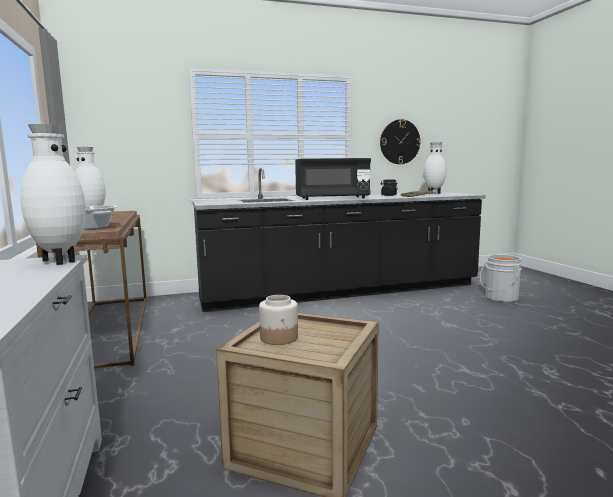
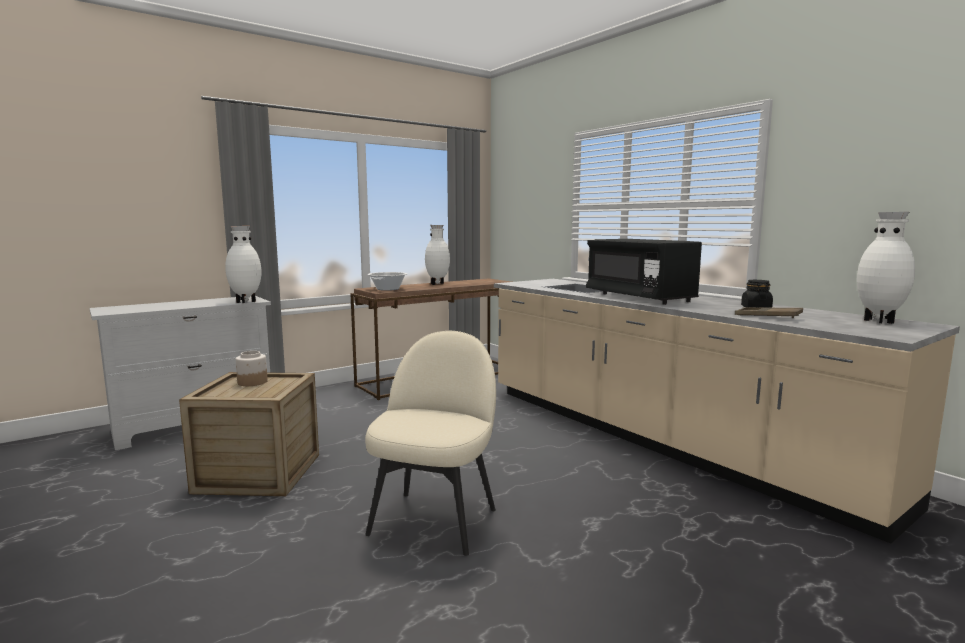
camera: 70 degrees right, 0 degrees up
black counter [192,167,486,312] -> beige counter [494,258,960,543]
wall clock [380,119,421,164] -> none
grey bucket [480,254,522,302] -> none
none -> beige chair [365,331,496,556]

